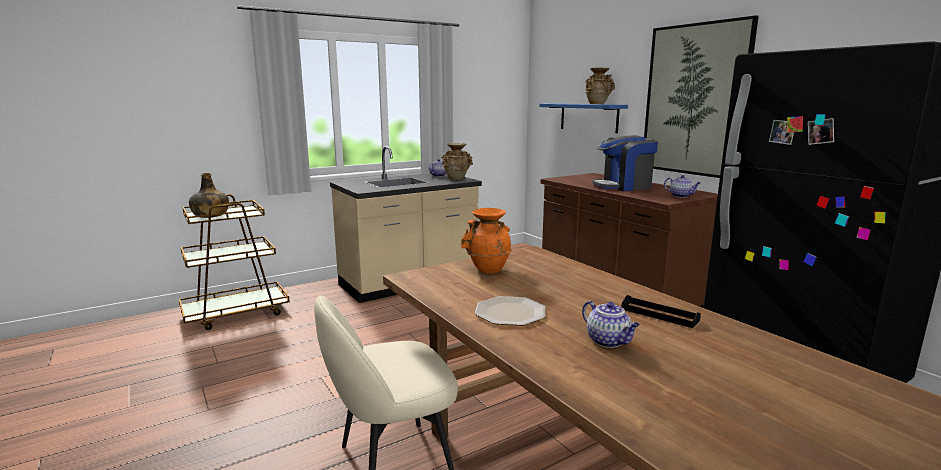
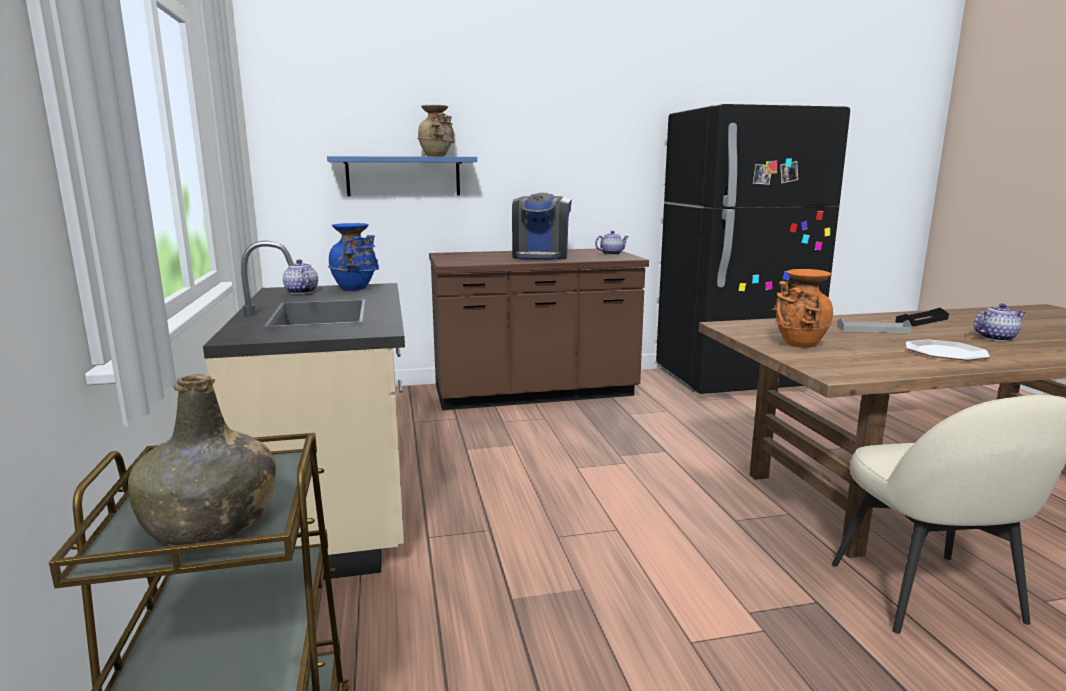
camera: 70 degrees left, 0 degrees up
beige vase [441,143,473,180] -> blue vase [328,223,379,291]
picture [644,15,759,178] -> none
none -> grey tray [837,318,912,333]

